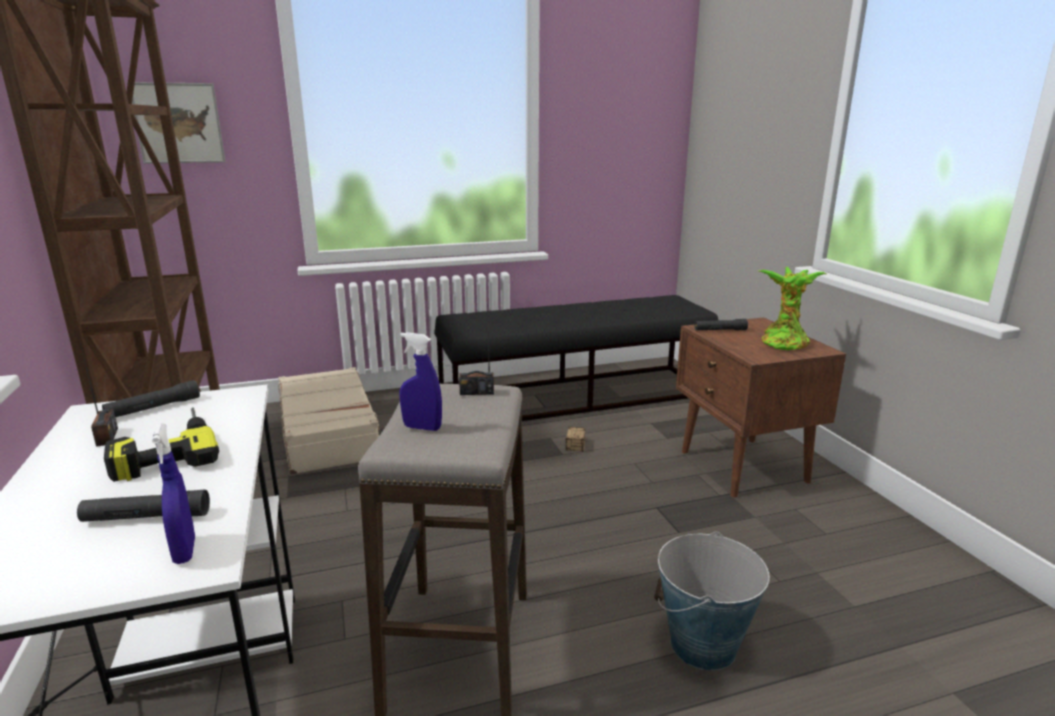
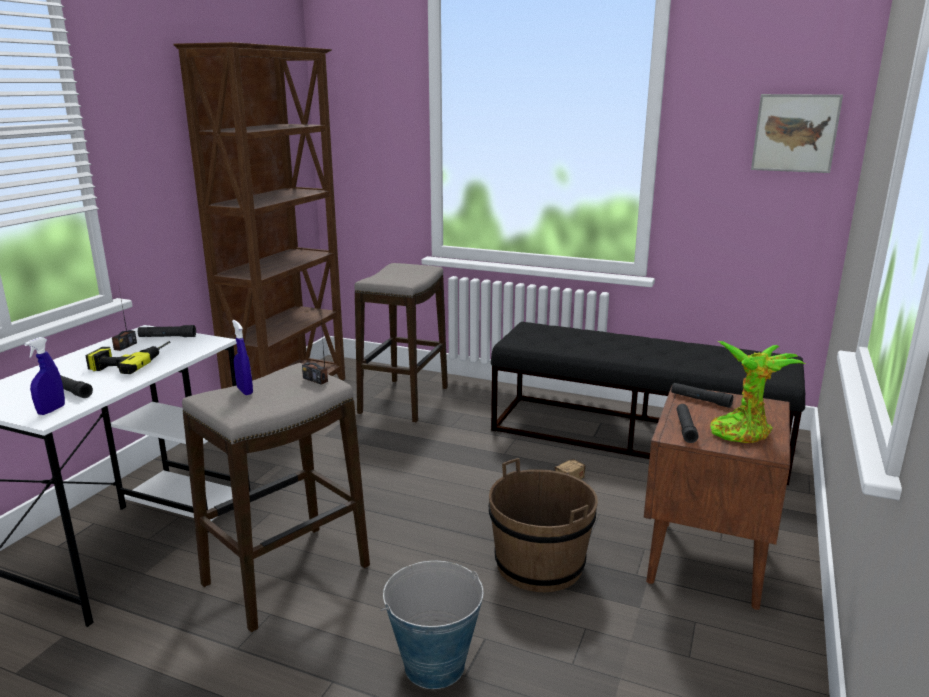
camera: 40 degrees right, 0 degrees up
picture [132,82,226,164] -> picture moved to [751,94,843,173]
beige suitcase [278,367,380,475] -> stool [354,263,448,423]
none -> brown bucket [489,458,598,592]
none -> black flashlight [677,404,699,443]

